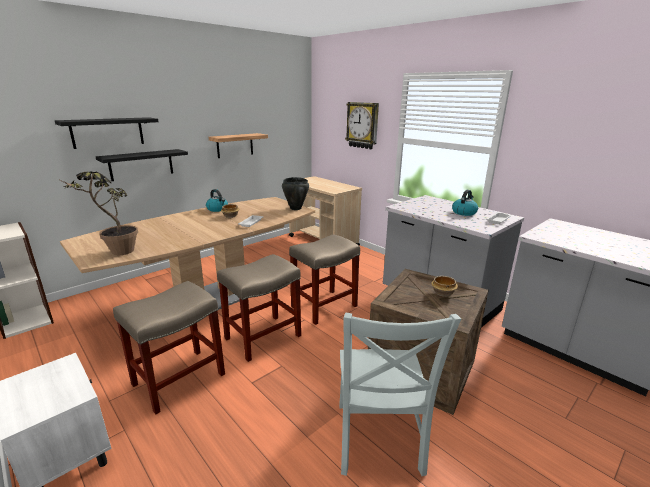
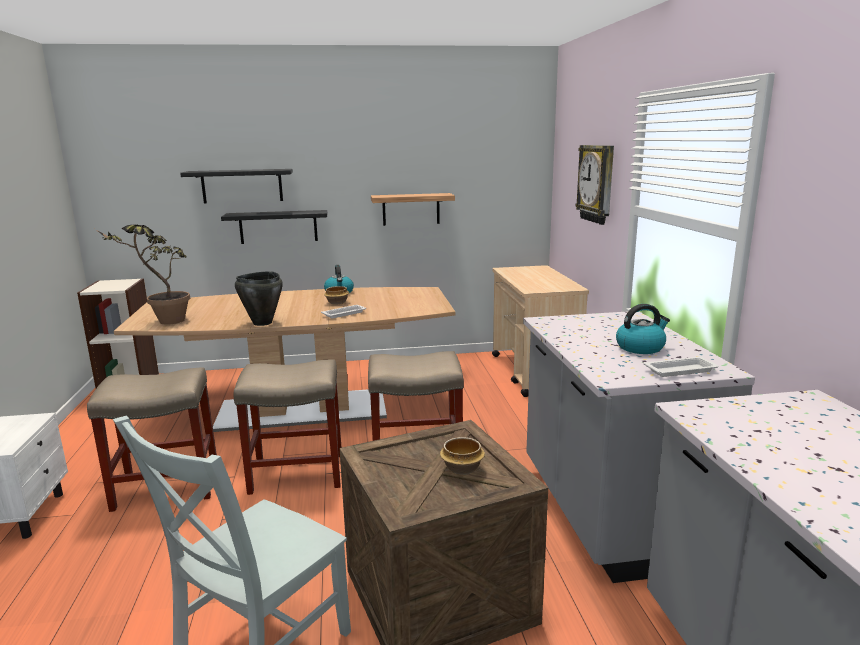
camera: 35 degrees right, 5 degrees down
black cooking pot [282,177,309,210] -> black cooking pot moved to [235,272,283,326]

